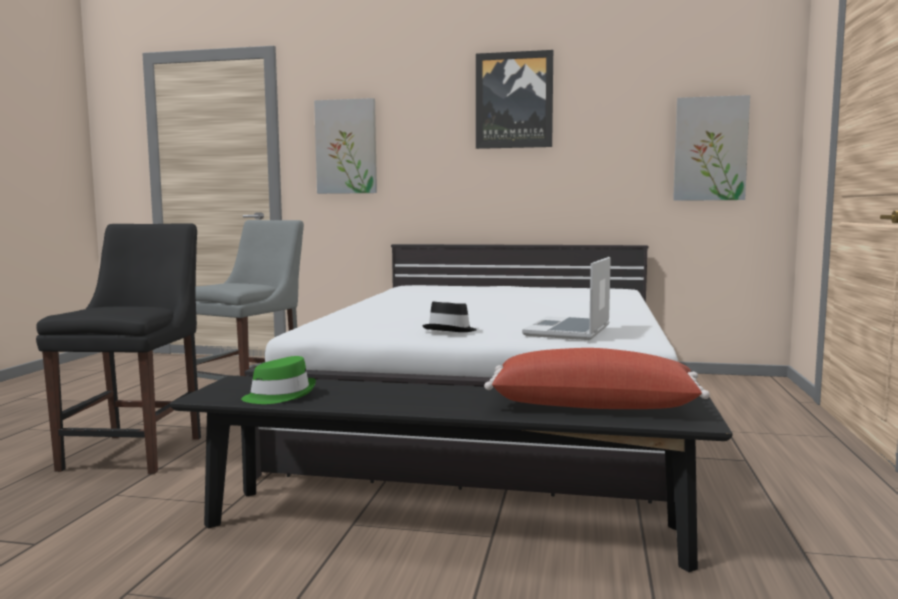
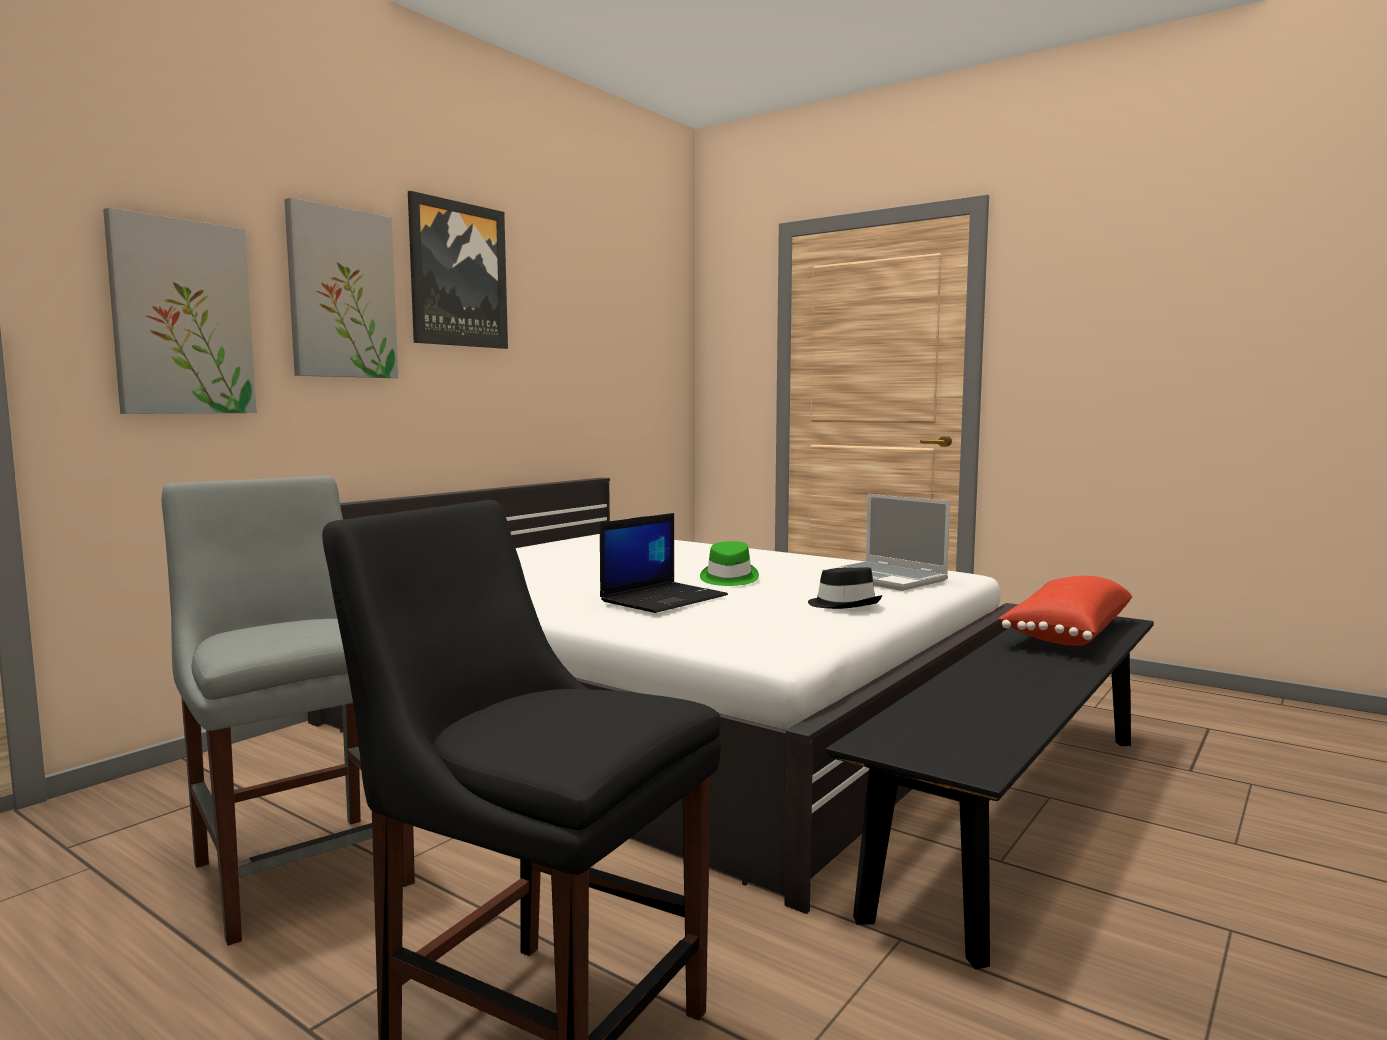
camera: 65 degrees left, 0 degrees up
green hat [241,356,316,404] -> green hat moved to [700,541,759,586]
picture [673,95,750,201] -> picture moved to [284,198,398,378]
none -> laptop [600,513,728,613]

